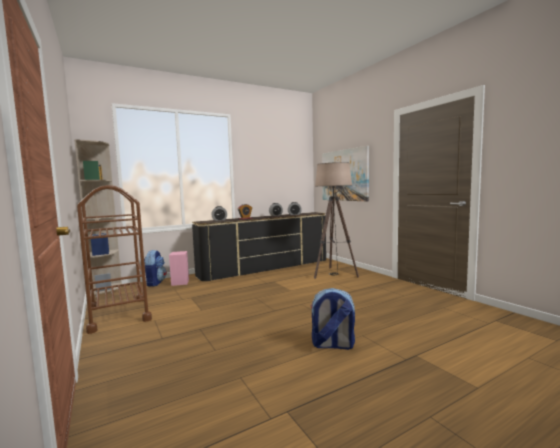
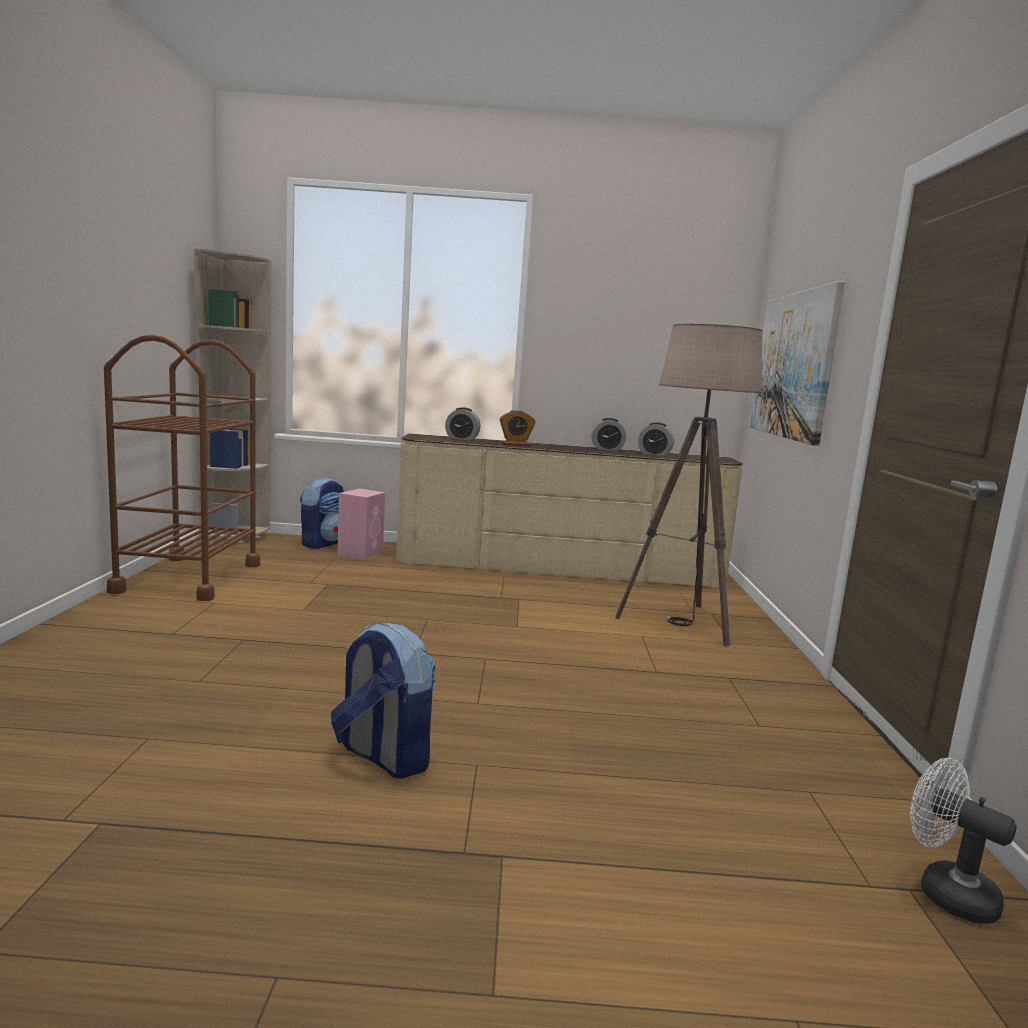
camera: 30 degrees right, 5 degrees up
black cabinet [192,212,326,281] -> beige cabinet [396,433,743,587]
none -> white fan [910,758,1017,924]

